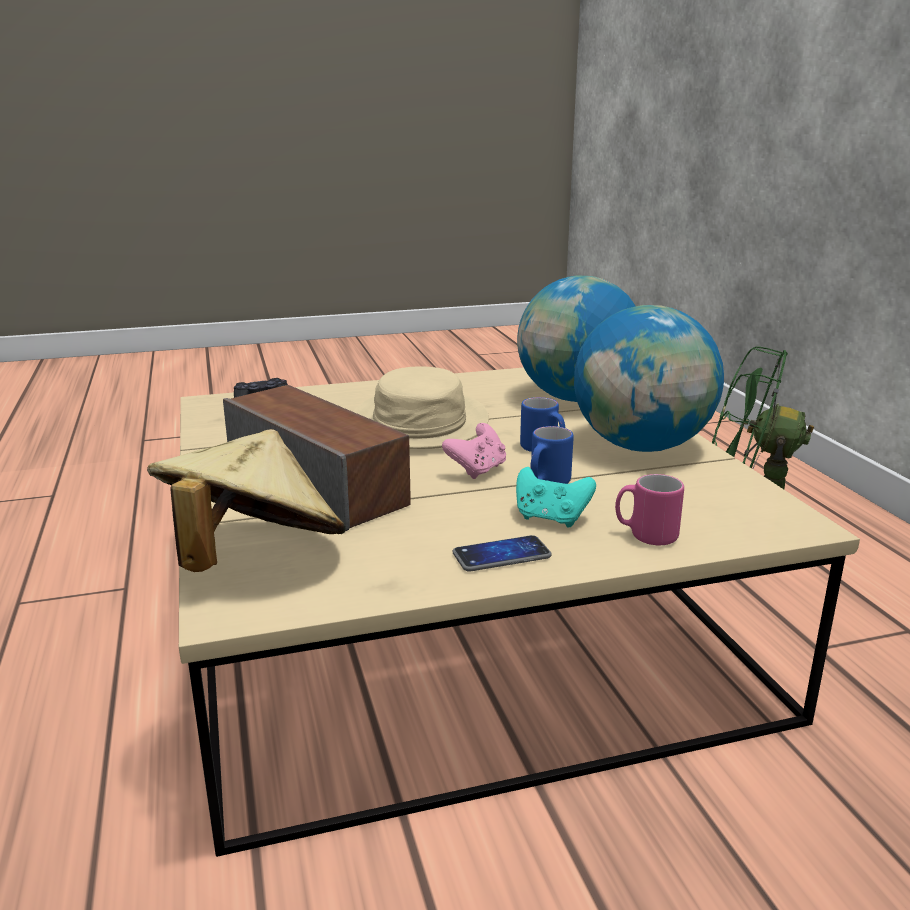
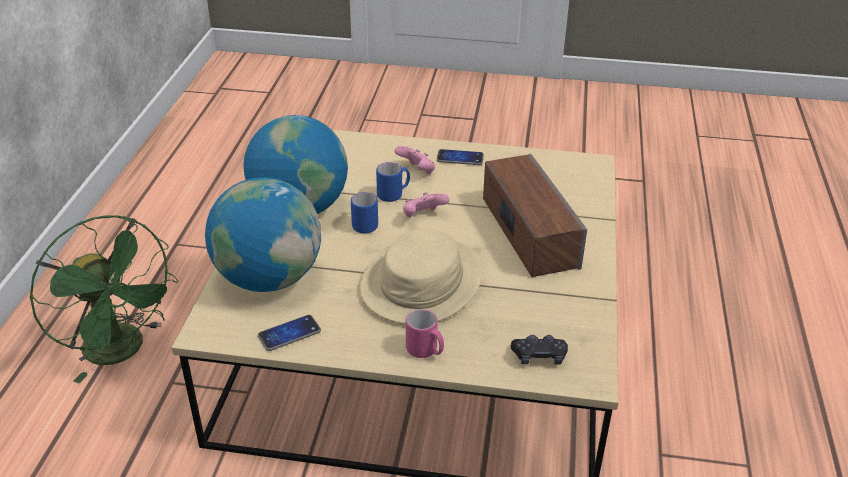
camera: 155 degrees left, 15 degrees up
beige hat [147,429,346,572] -> none
turquoise game controller [516,467,596,528] -> pink game controller [394,146,435,174]
pink mug [615,474,684,545] -> pink mug moved to [406,309,444,358]
none -> phone [258,315,321,351]

